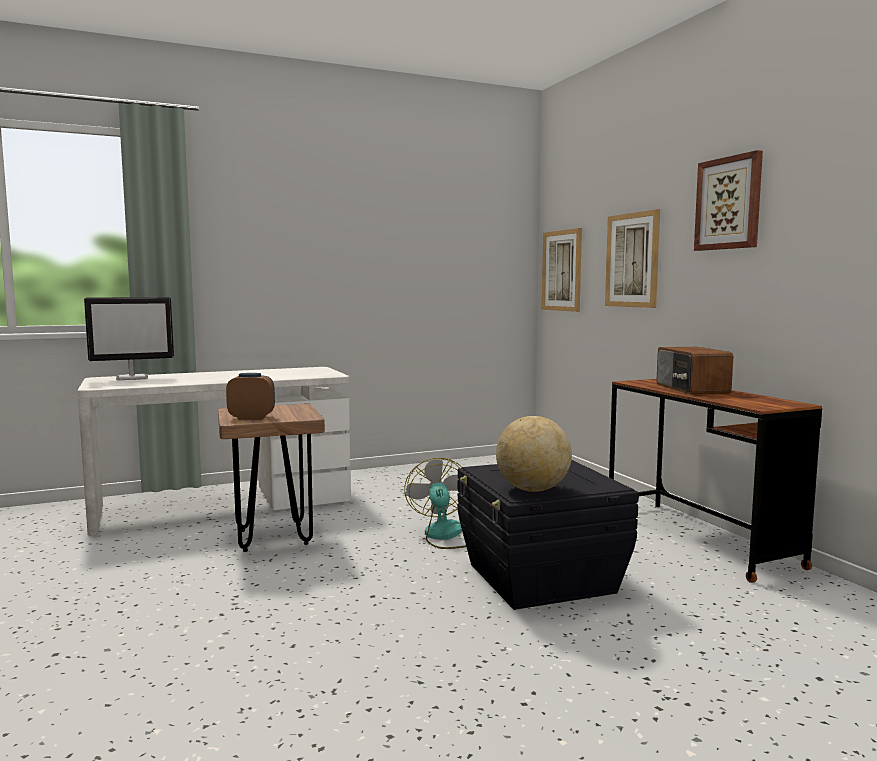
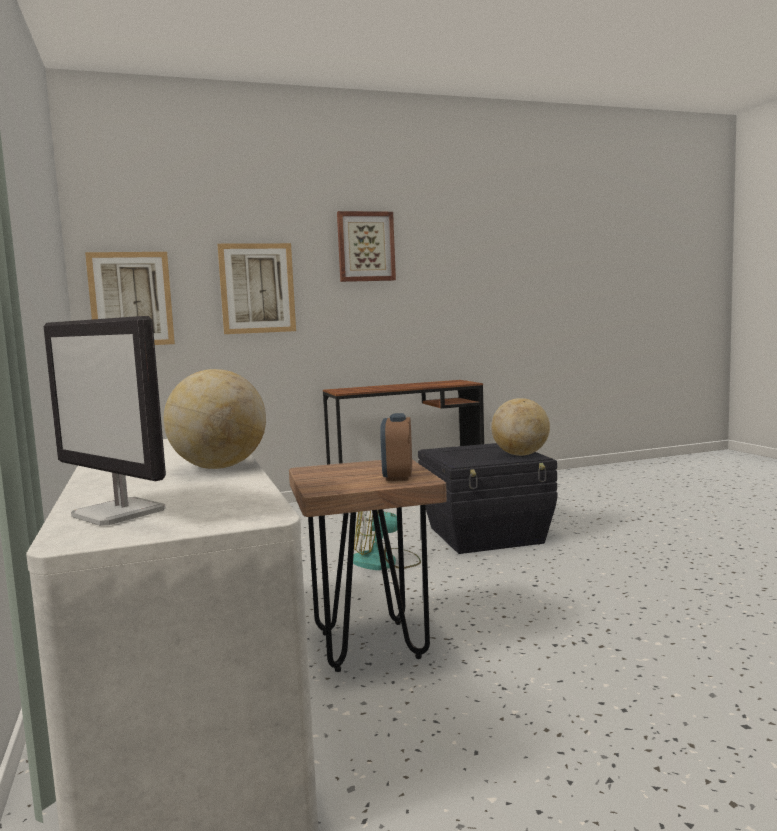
camera: 85 degrees left, 0 degrees up
monitor [84,297,174,380] -> monitor turned 150 degrees clockwise [43,316,166,526]
radio [657,347,734,394] -> none
none -> globe [163,369,266,469]

